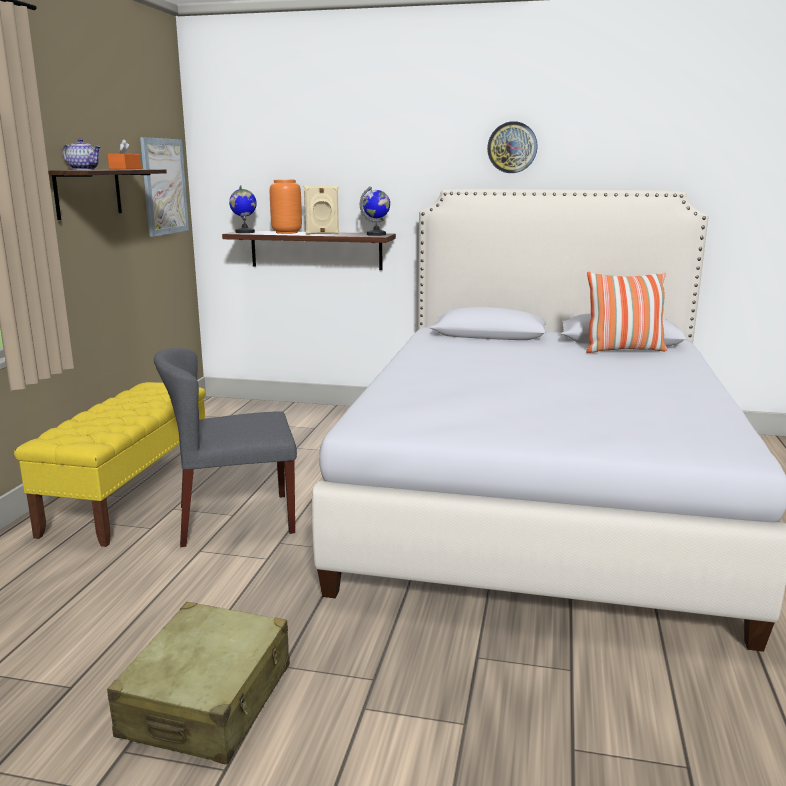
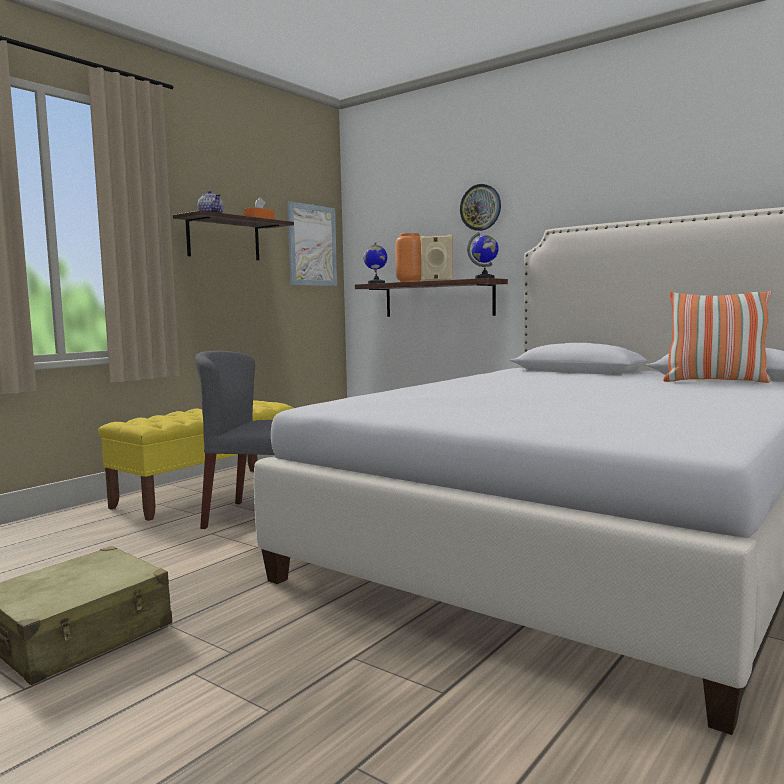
camera: 25 degrees right, 10 degrees down
wall clock [487,121,538,173] -> wall clock moved to [460,184,501,231]

